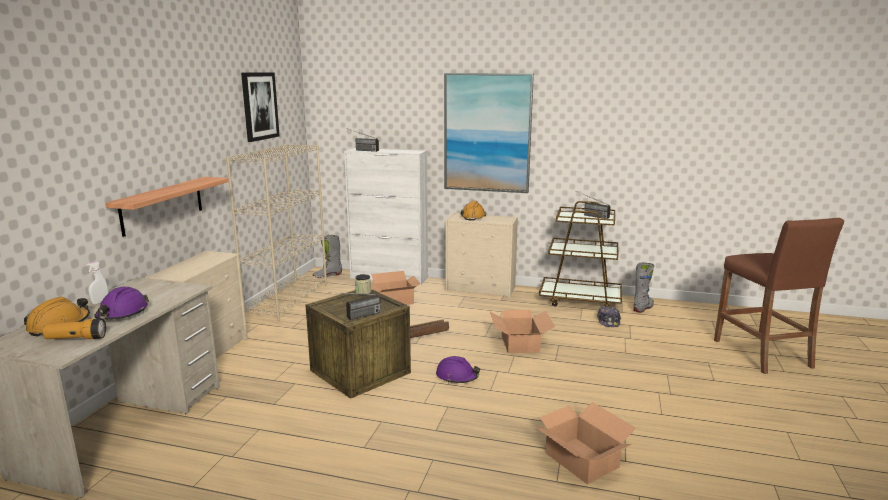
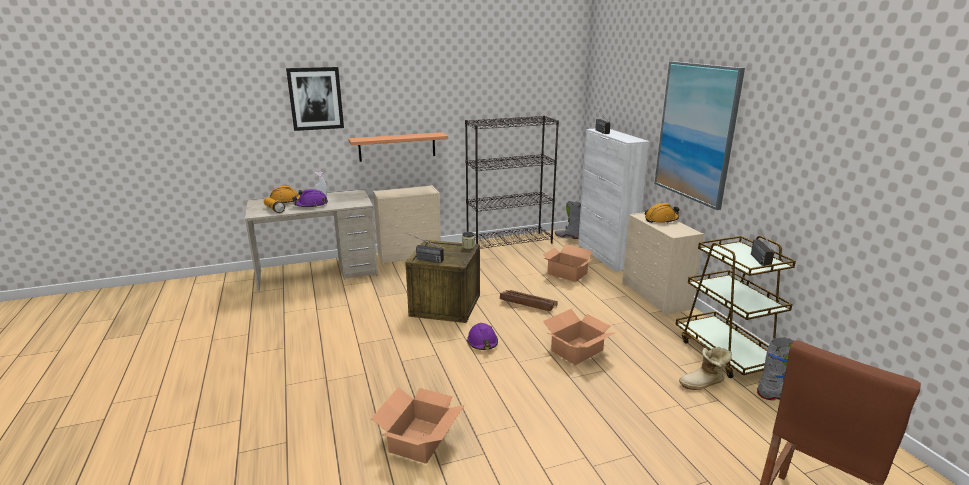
camera: 55 degrees right, 5 degrees up
beige bookcase [226,144,327,321] -> black bookcase [465,116,559,249]
picture [241,72,280,142] -> picture moved to [286,67,344,131]
cap [597,306,621,327] -> boot [679,346,732,390]

